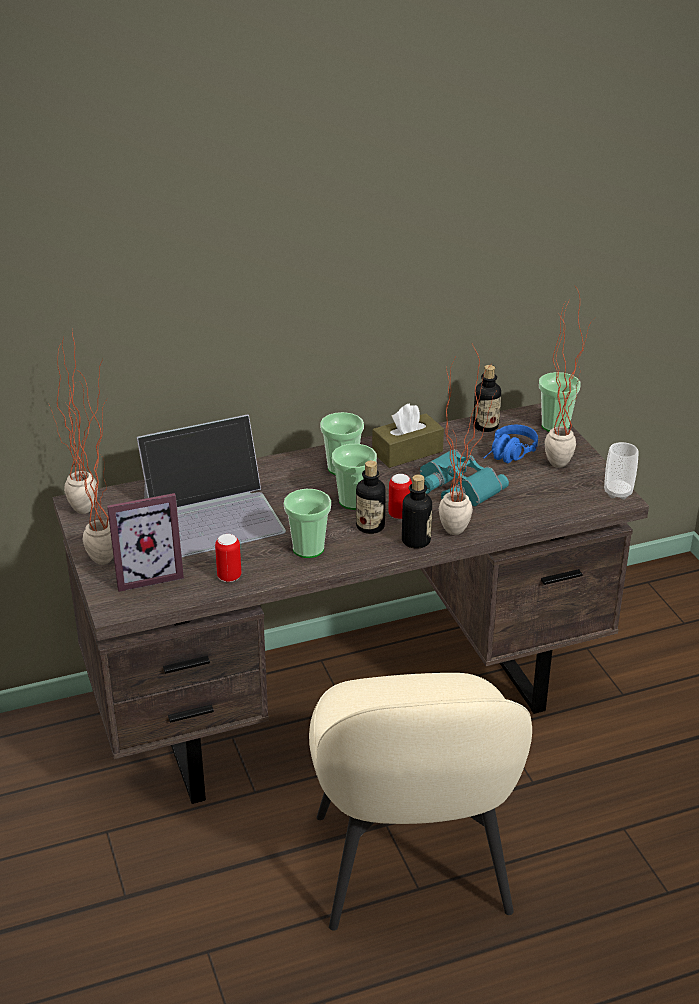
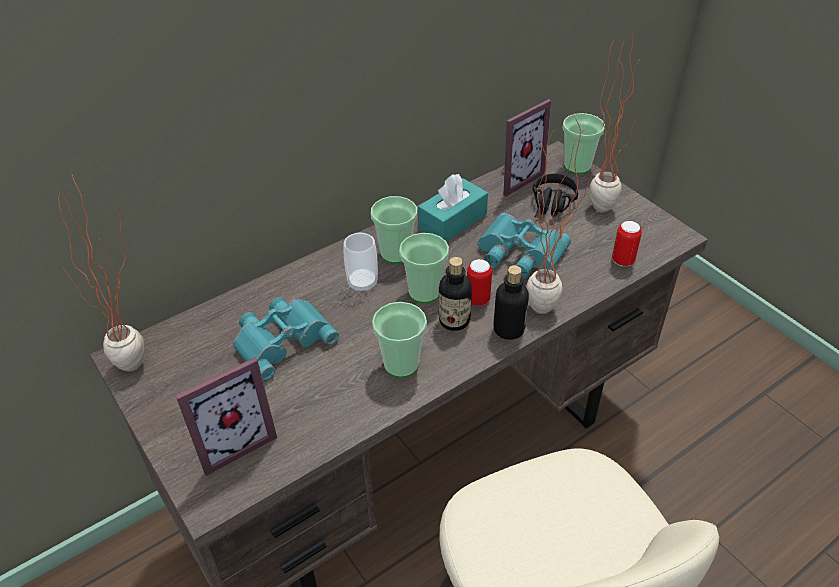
camera: 15 degrees left, 10 degrees up
potted plant [66,369,114,565] -> none
laptop [137,414,286,557] -> turquoise binoculars [233,297,339,380]
can [215,534,241,582] -> can moved to [612,221,642,267]
brown tissue box [372,403,444,468] -> turquoise tissue box [418,174,488,242]
bottle [473,365,501,432] -> picture frame [501,99,551,197]
blue headphones [484,425,538,463] -> black headphones [533,173,578,217]
cup [604,442,638,500] -> cup moved to [343,232,378,292]

